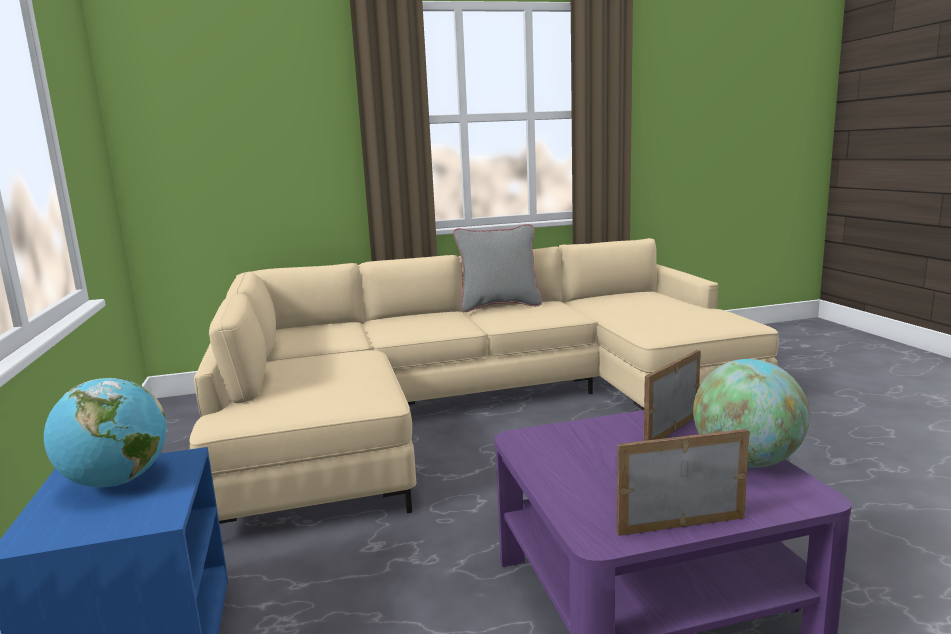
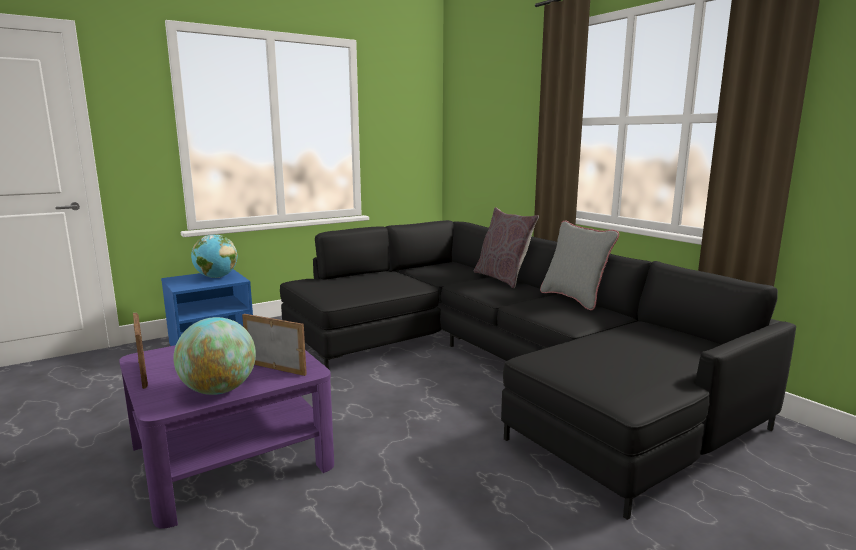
camera: 70 degrees right, 0 degrees up
beige sofa [189,238,779,524] -> black sofa [280,220,796,520]
none -> grey pillow [473,207,539,288]

